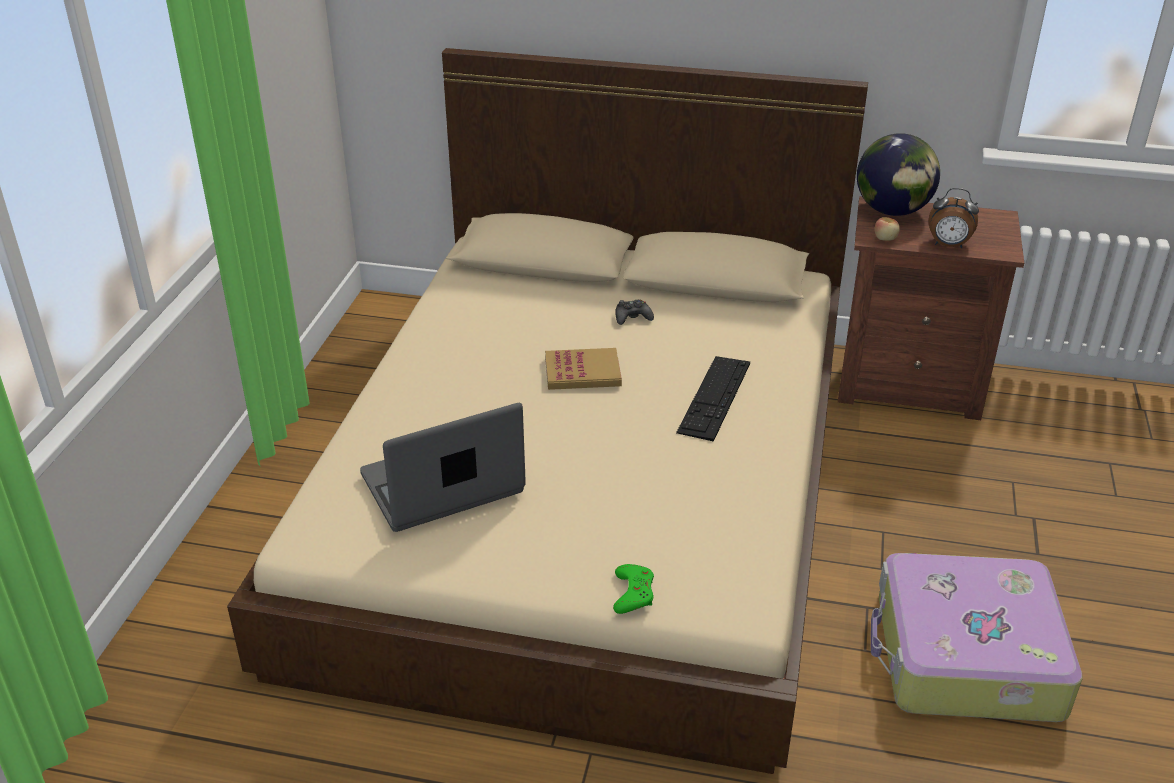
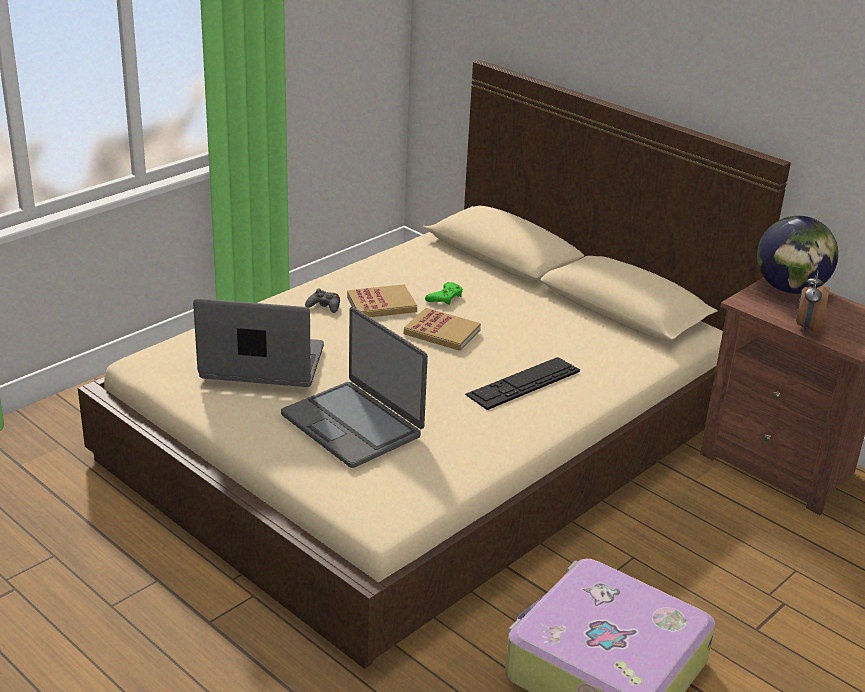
camera: 30 degrees right, 5 degrees down
green game controller [613,564,654,614] -> green game controller moved to [425,282,463,305]
black game controller [615,299,654,325] -> black game controller moved to [305,289,340,313]
apple [875,217,900,241] -> none
alarm clock [928,188,979,248] -> alarm clock turned 60 degrees clockwise [796,270,829,333]
none -> laptop [281,307,428,468]
none -> book [347,284,417,317]

